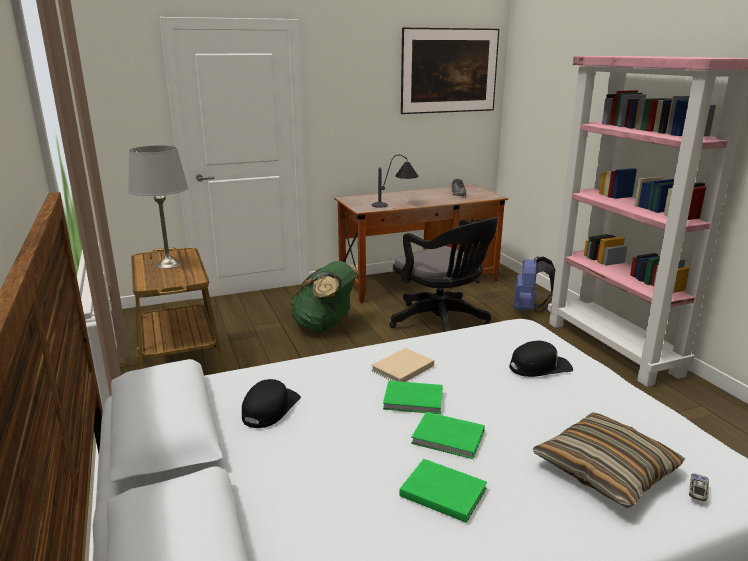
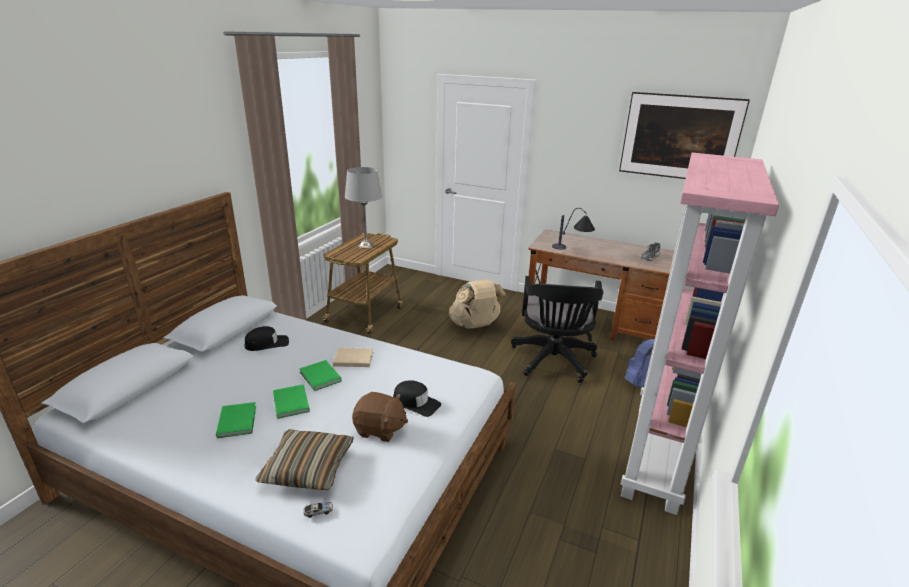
camera: 45 degrees right, 5 degrees up
green backpack [290,261,359,332] -> beige backpack [449,279,506,329]
none -> brown plush toy [352,392,408,442]

